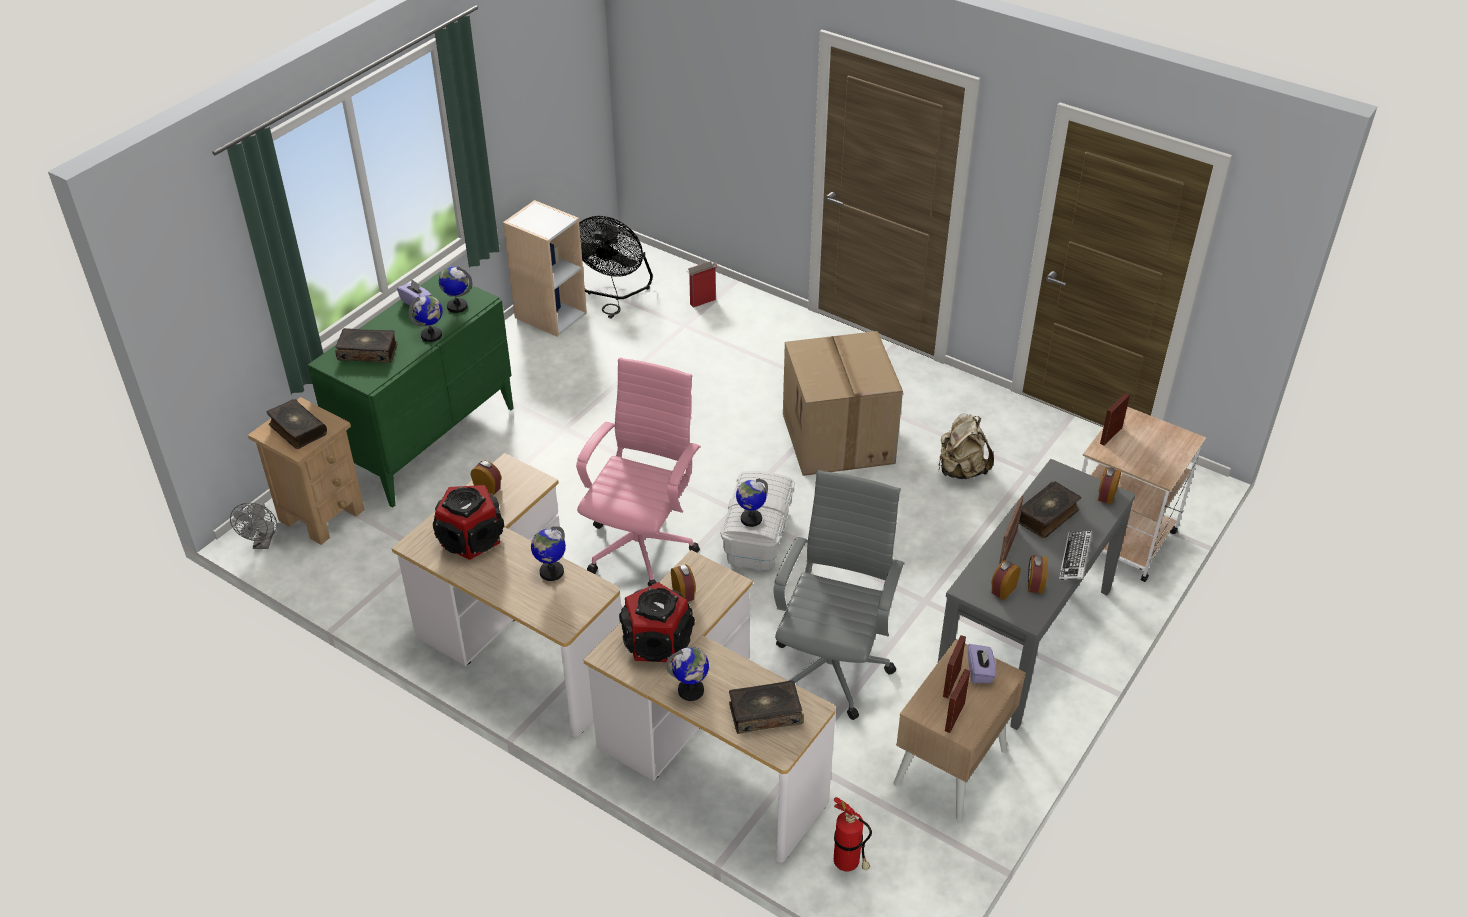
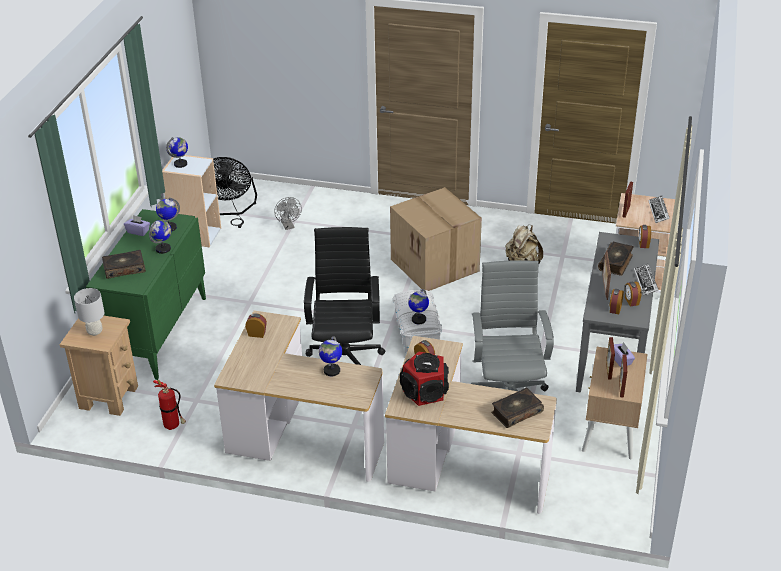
camera: 20 degrees left, 5 degrees down
grey fan [230,503,277,549] -> grey fan moved to [274,197,302,230]
book [267,399,327,449] -> grey table lamp [74,288,105,336]
speaker [433,485,504,560] -> none
pink office chair [576,358,701,586] -> black office chair [304,227,385,365]
globe [666,647,709,701] -> globe moved to [166,137,188,168]
cardboard box [688,261,717,308] -> none
fire extinguisher [834,797,872,871] -> fire extinguisher moved to [153,380,186,430]
none -> keyboard [648,196,670,223]

